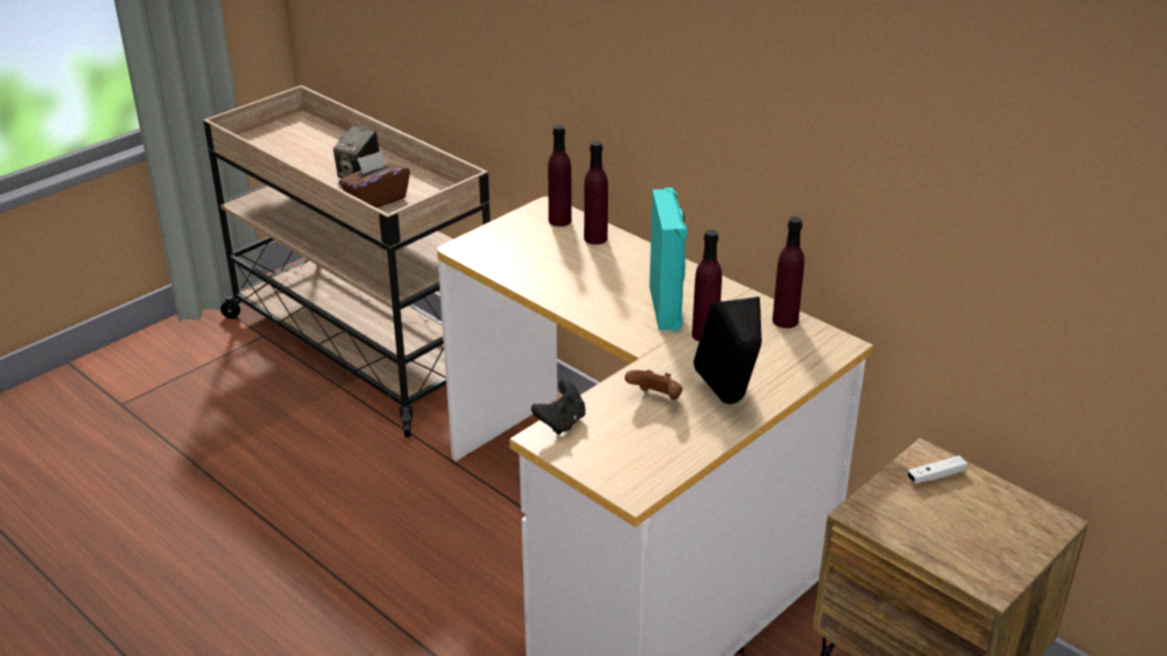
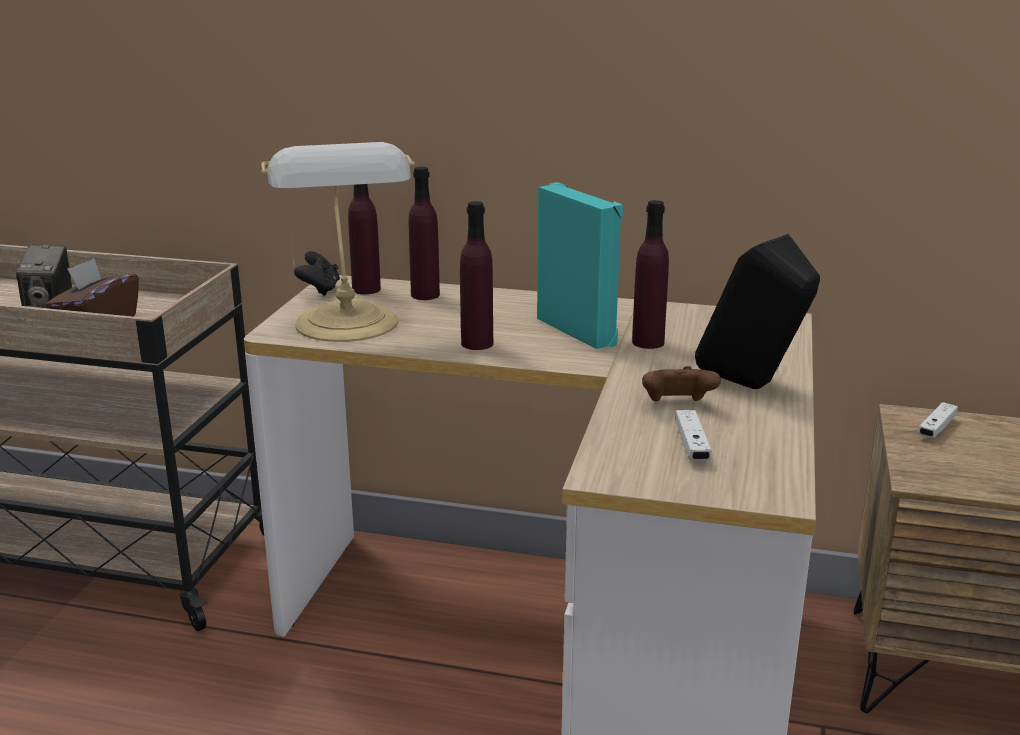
camera: 30 degrees left, 10 degrees down
black game controller [531,379,586,435] -> black game controller moved to [294,251,340,296]
purple bottle [772,217,804,328] -> purple bottle moved to [460,201,493,350]
none -> table lamp [261,142,415,342]
none -> white game controller [676,410,712,461]

